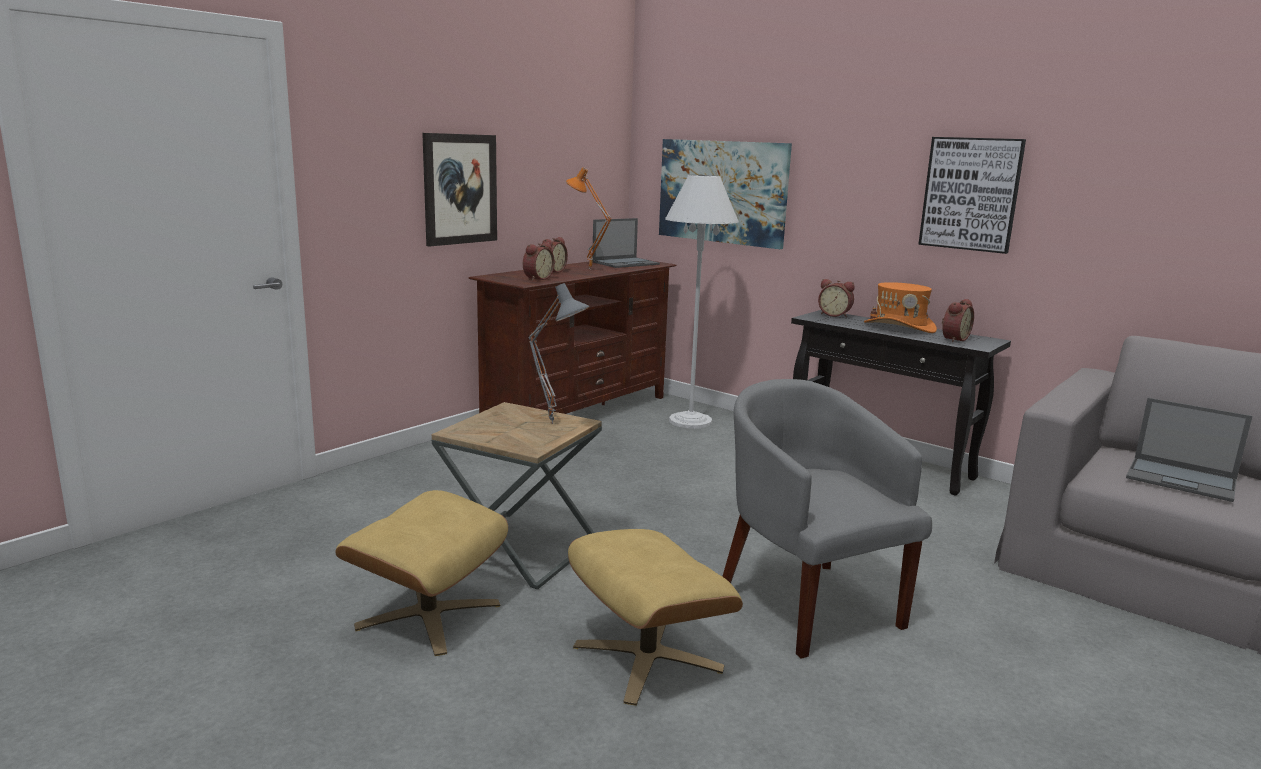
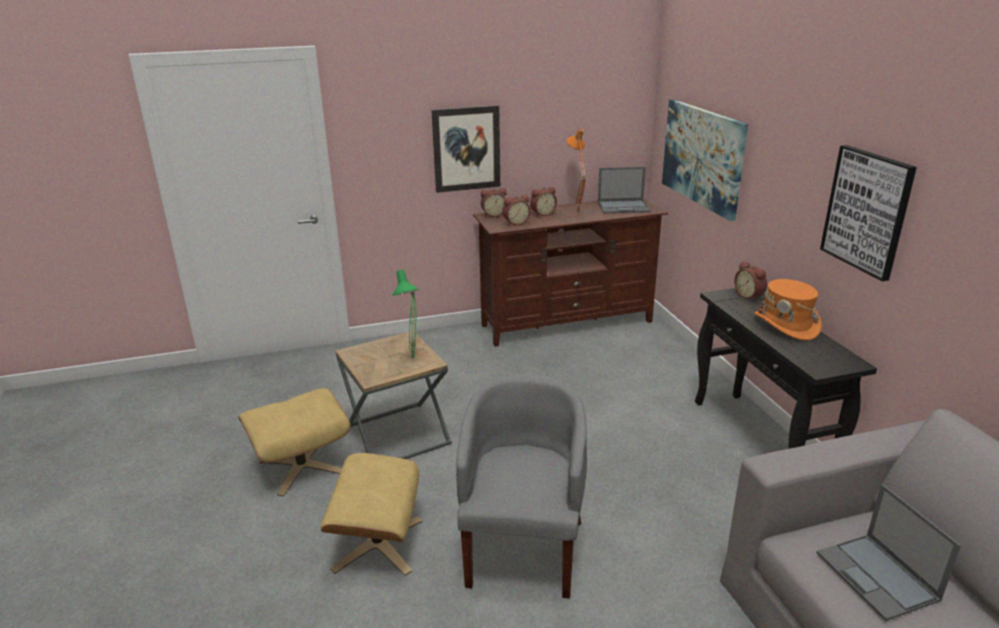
camera: 35 degrees right, 10 degrees up
grey table lamp [529,283,589,424] -> green table lamp [393,270,418,358]
white floor lamp [665,175,739,429] -> none
alarm clock [942,299,974,342] -> alarm clock moved to [481,188,507,217]

